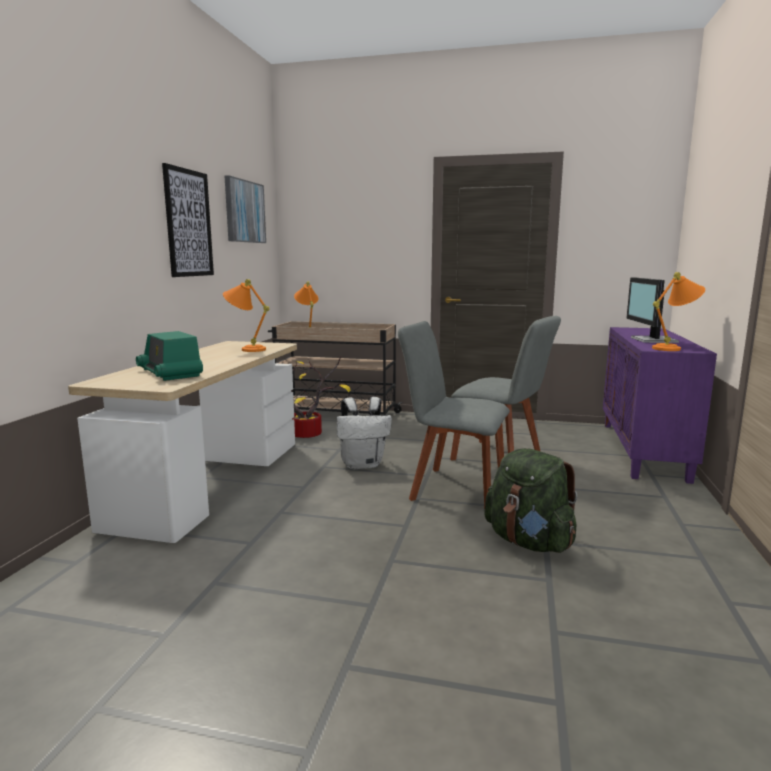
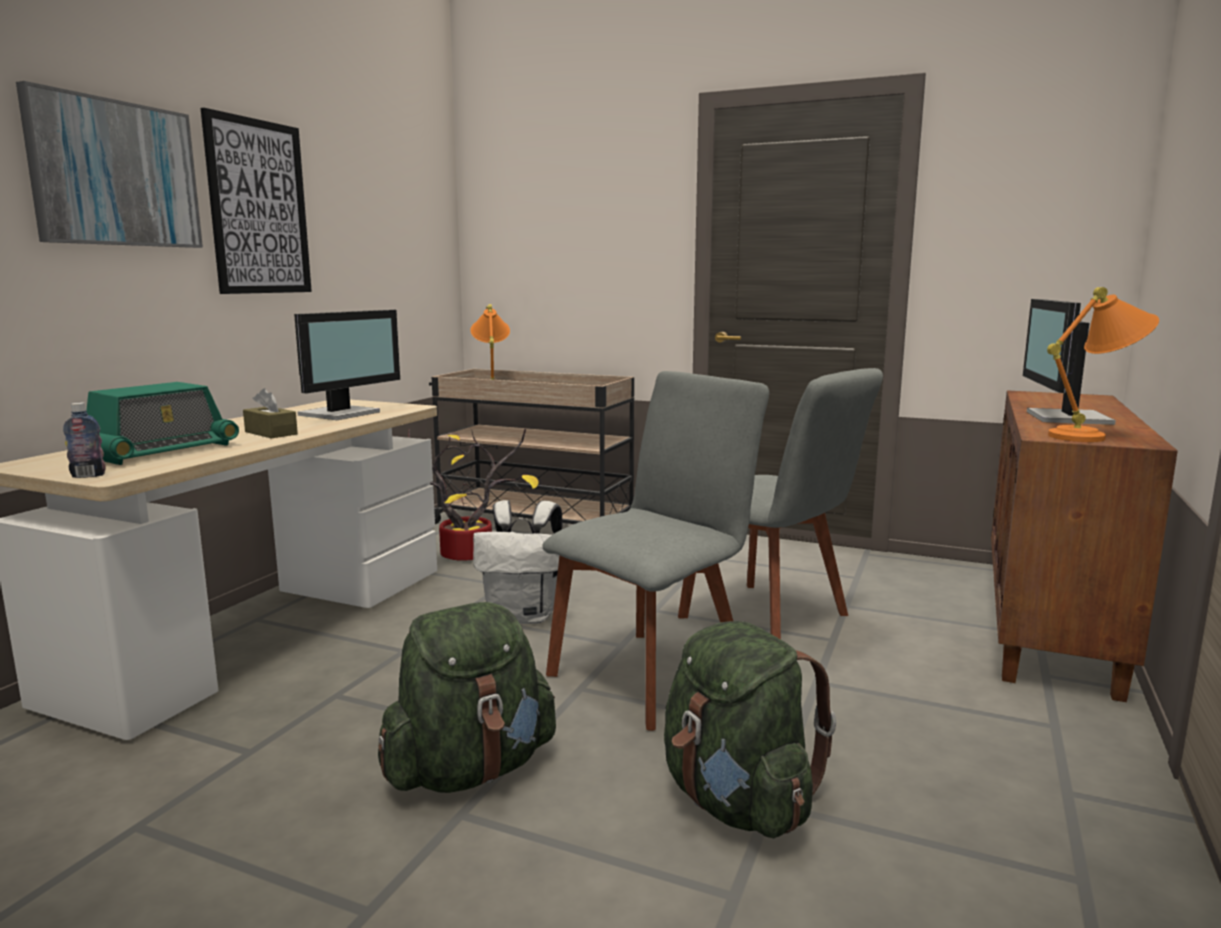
camera: 10 degrees right, 0 degrees up
radio [136,331,203,381] -> radio turned 120 degrees counterclockwise [86,382,239,465]
orange table lamp [223,279,269,352] -> monitor [294,310,400,420]
picture [225,175,266,243] -> picture moved to [16,81,203,248]
grey chair [398,321,510,509] -> grey chair turned 105 degrees clockwise [542,371,769,731]
purple cabinet [603,327,717,484] -> brown cabinet [991,390,1178,702]
none -> bottle [63,403,106,478]
none -> brown tissue box [243,388,298,439]
none -> green backpack [378,602,556,793]

